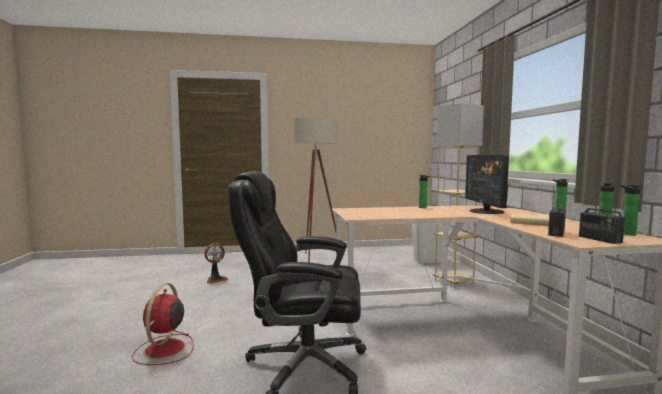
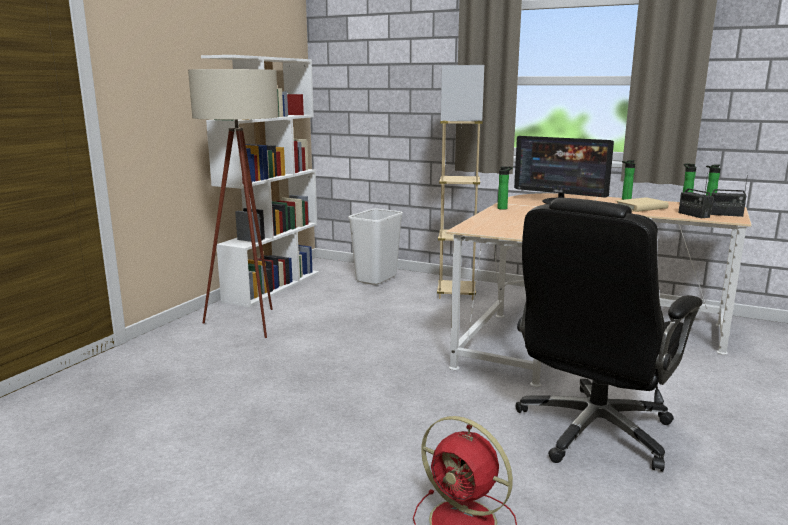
camera: 55 degrees left, 10 degrees up
fan [204,243,228,284] -> none
none -> white bookcase [201,55,319,307]

